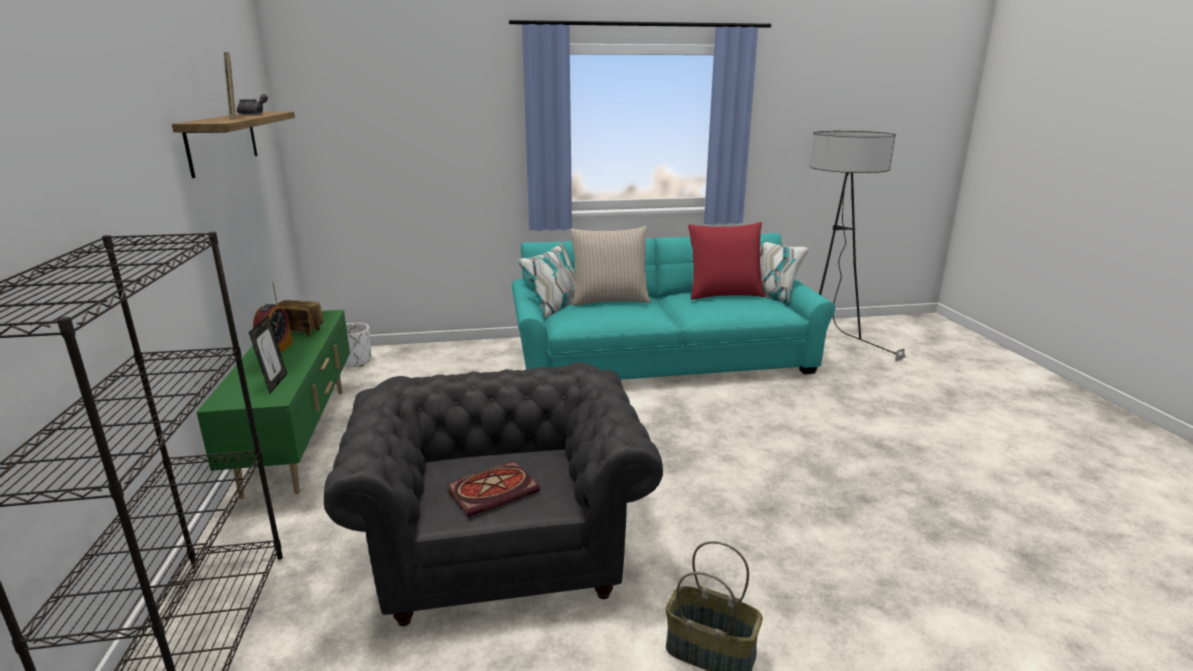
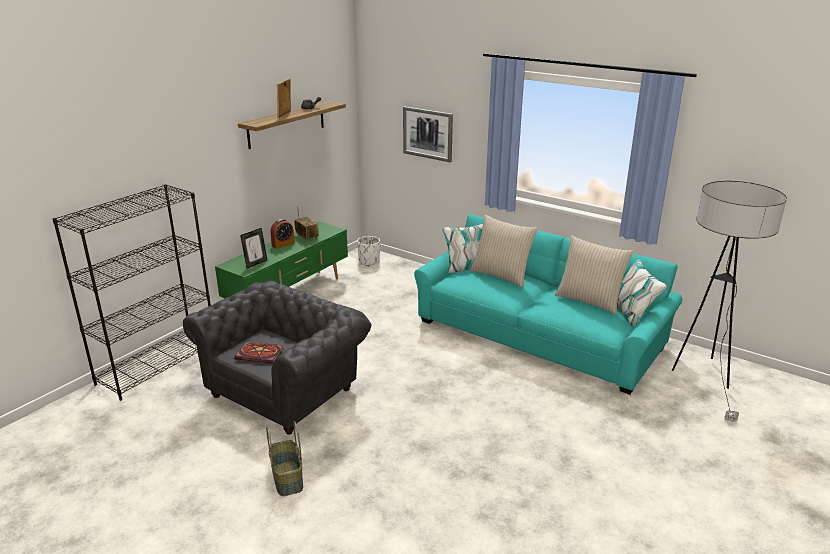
camera: 45 degrees right, 5 degrees up
red pillow [688,222,765,300] -> beige pillow [555,235,634,315]
none -> picture [403,106,453,162]

